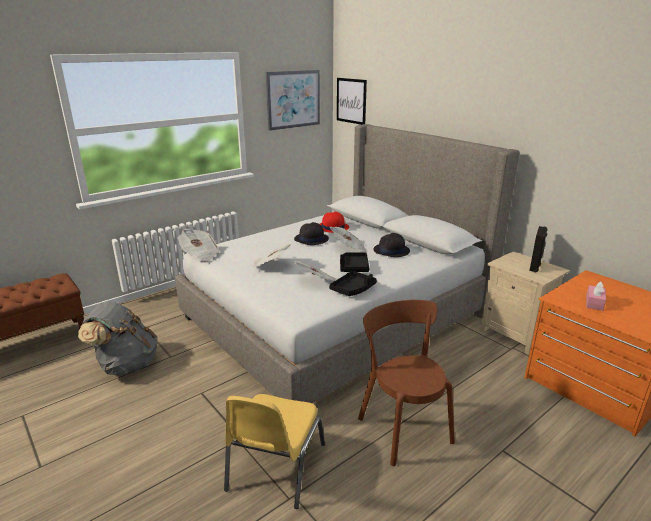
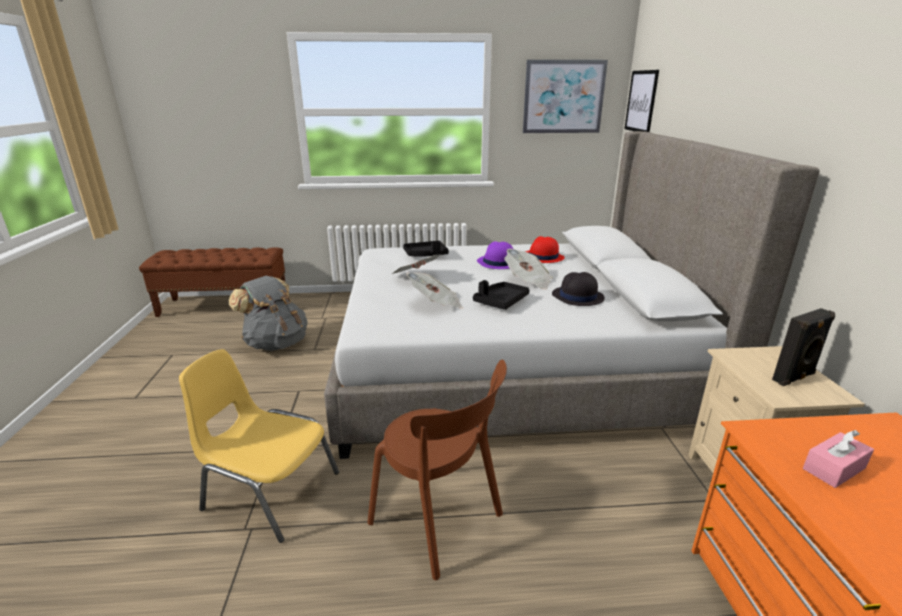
camera: 35 degrees right, 0 degrees up
newspaper [177,229,220,261] -> none
yellow chair [224,394,325,509] -> yellow chair turned 60 degrees clockwise [179,349,339,543]
black hat [294,222,329,245] -> purple hat [477,241,513,269]
black tray [329,271,377,296] -> black tray moved to [403,241,449,257]
brown chair [358,300,455,466] -> brown chair turned 120 degrees clockwise [367,359,507,580]

